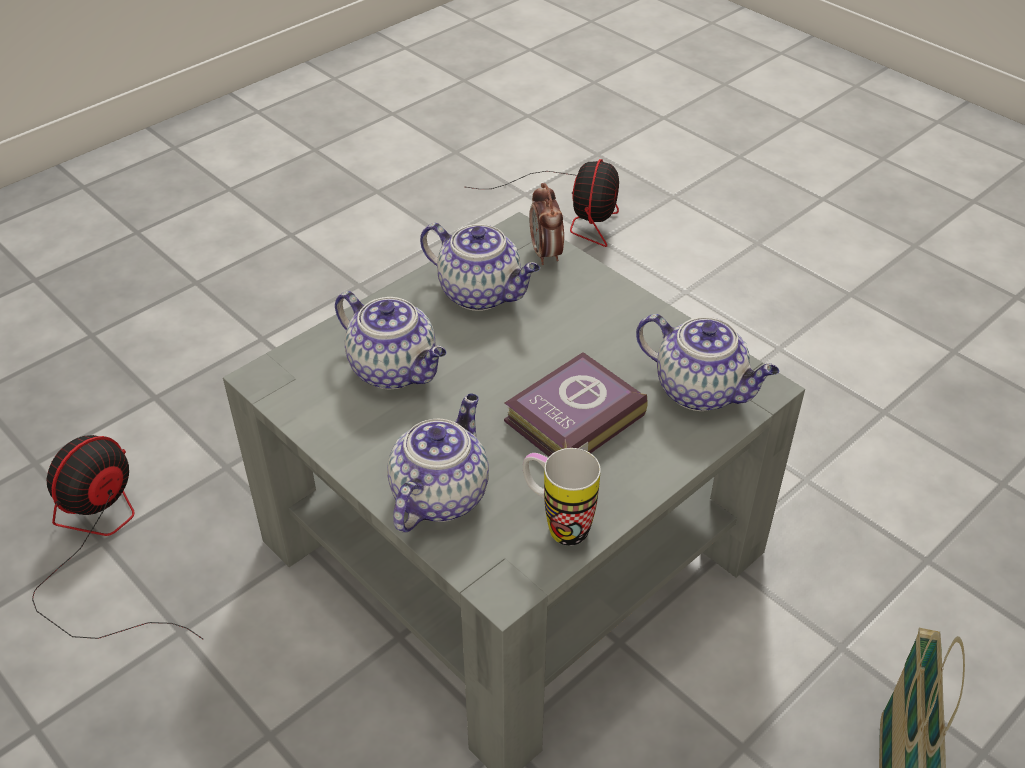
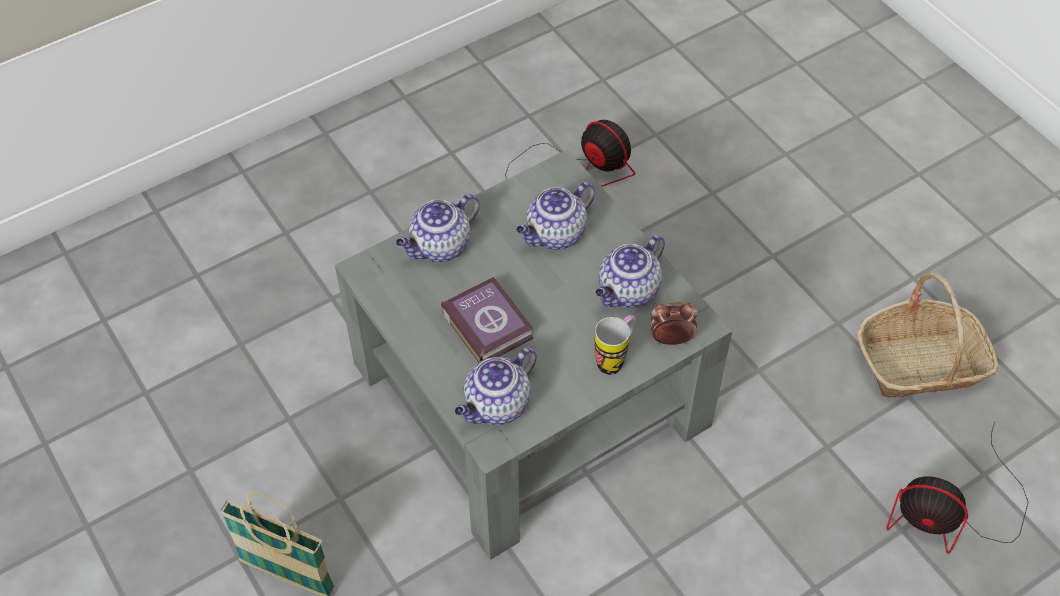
camera: 100 degrees right, 10 degrees up
teapot [387,394,489,532] -> teapot turned 105 degrees clockwise [396,194,480,262]
mug [523,448,601,546] -> mug moved to [594,315,636,375]
none -> basket [858,272,999,398]

